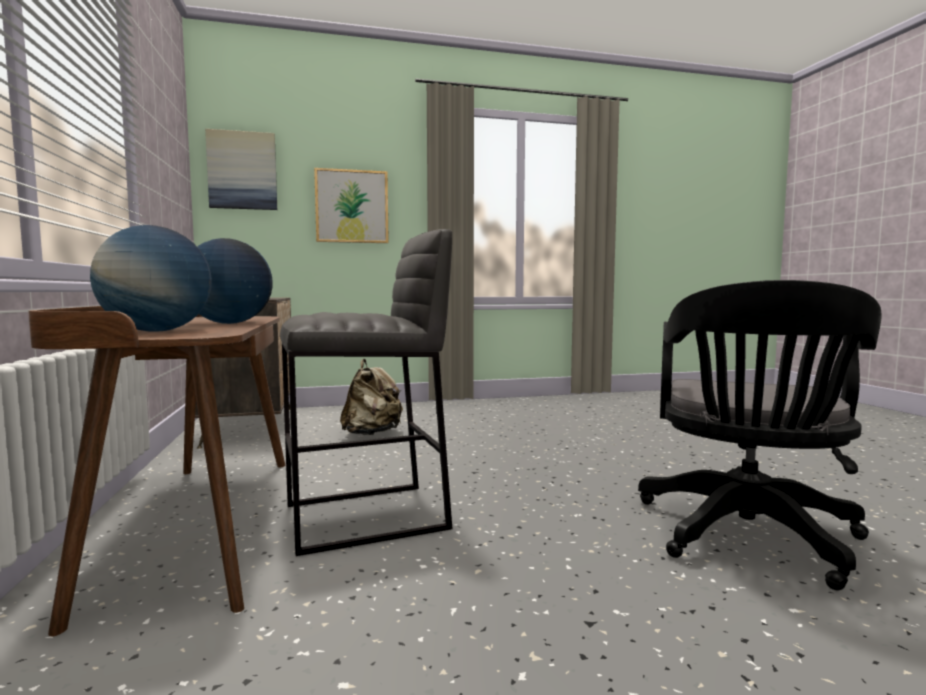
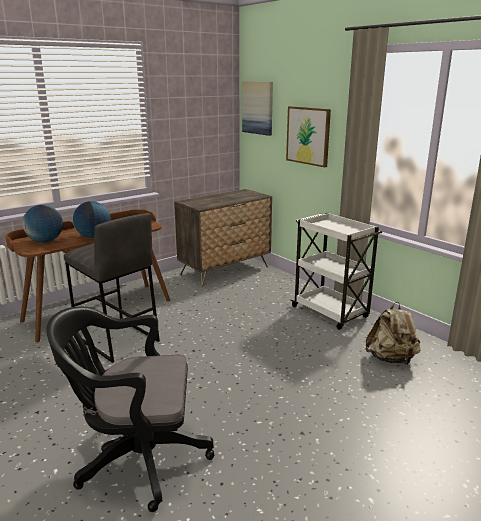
camera: 65 degrees right, 15 degrees up
beige backpack [340,359,403,435] -> beige backpack moved to [366,302,421,365]
none -> white cart [291,213,382,330]

